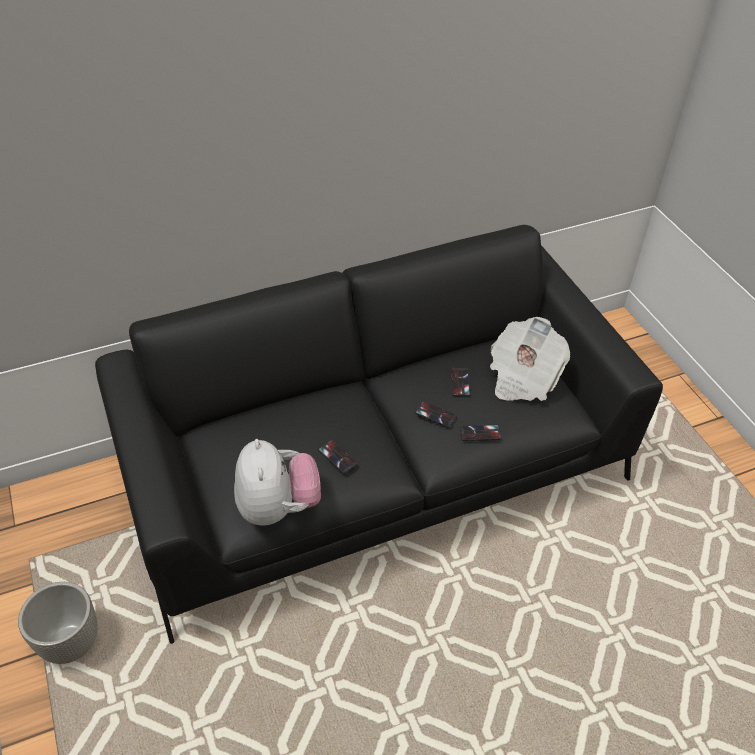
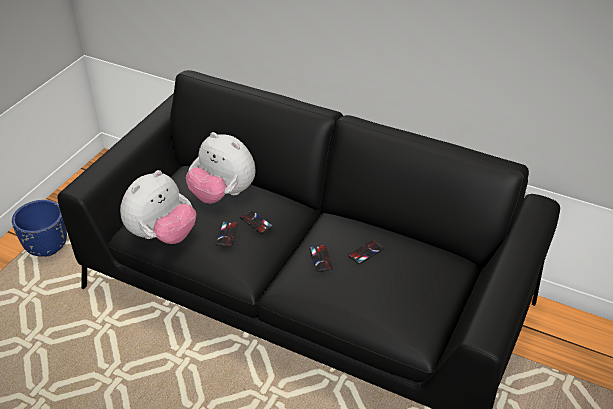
camera: 50 degrees right, 5 degrees down
grey planter [18,582,98,664] -> blue planter [12,200,67,257]
phone [460,425,501,441] -> phone moved to [240,210,273,234]
newspaper [490,317,570,401] -> none
none -> plush toy [186,132,256,204]

